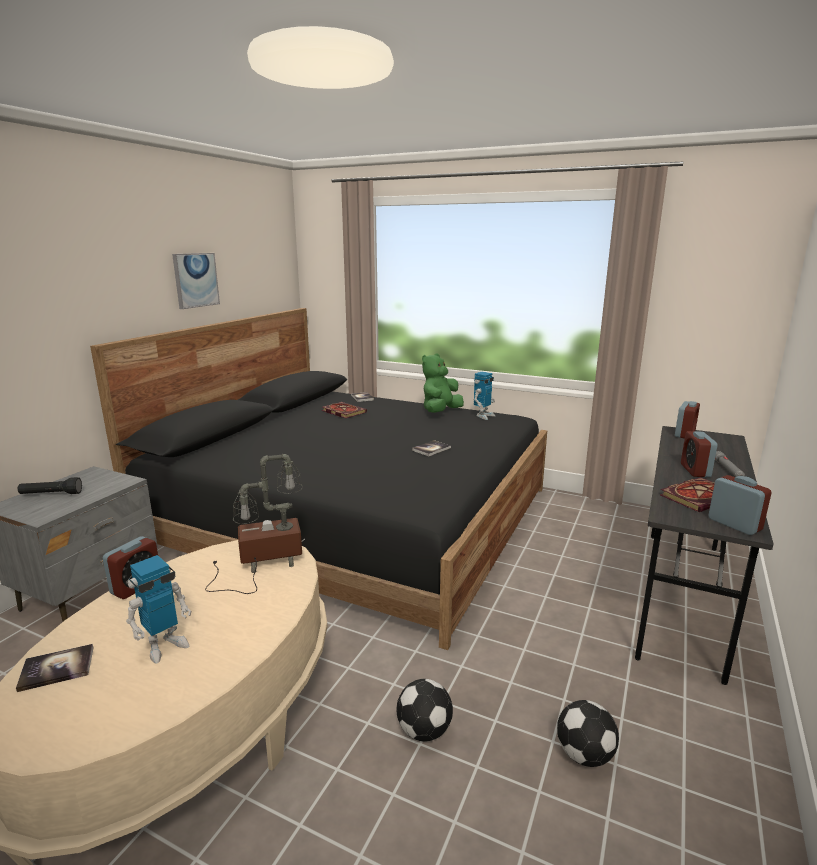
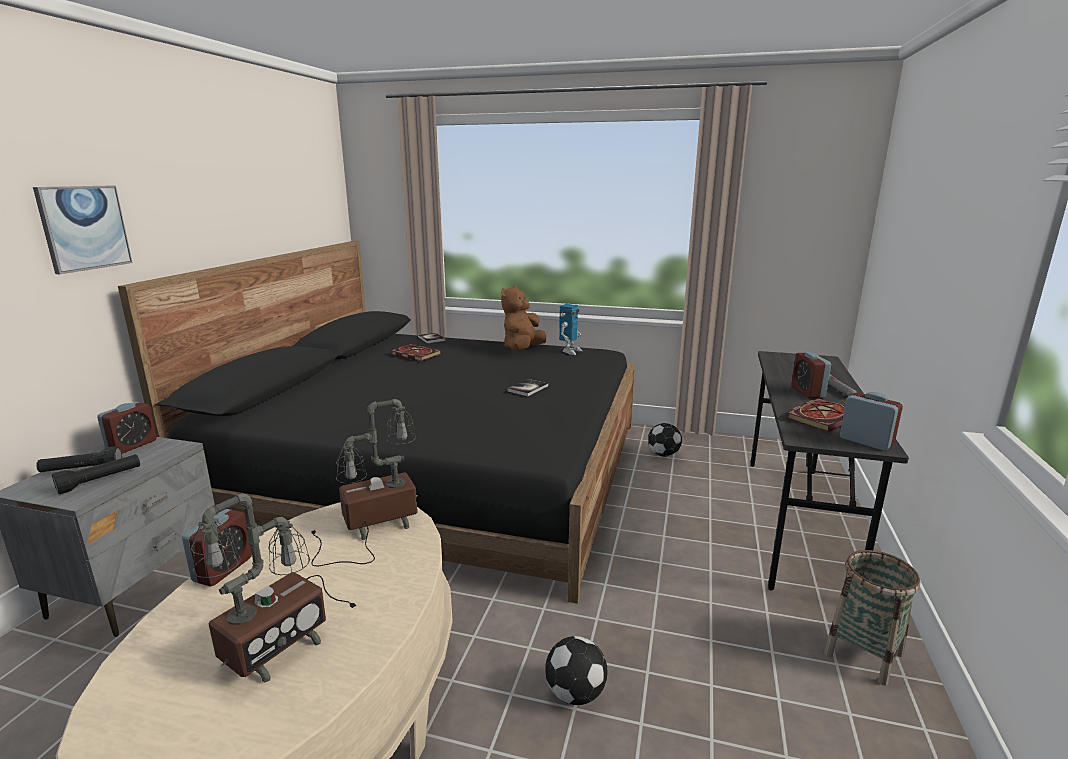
camera: 10 degrees left, 0 degrees up
book [16,644,94,692] -> none
toy robot [126,555,191,664] -> table lamp [191,493,356,683]
picture [172,253,220,309] -> picture moved to [33,185,133,274]
green plush toy [422,353,464,413] -> brown plush toy [501,286,547,350]
football [557,700,619,767] -> football moved to [648,423,682,457]
alarm clock [675,401,700,439] -> alarm clock moved to [97,402,157,454]
none -> black flashlight [52,454,140,494]
none -> basket [824,550,920,686]

